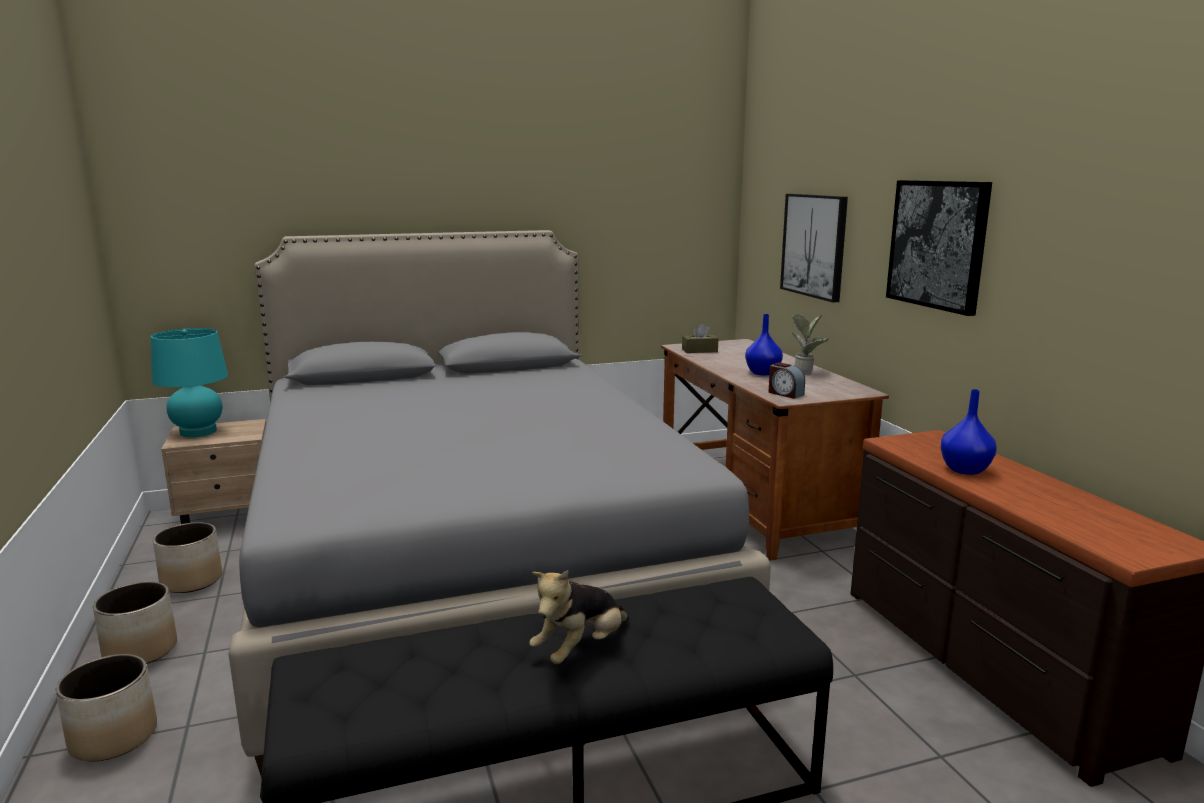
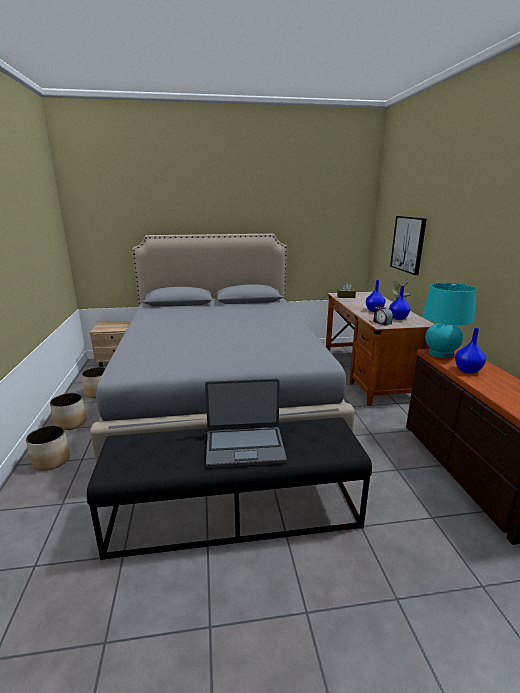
camera: 10 degrees right, 5 degrees up
turquoise table lamp [151,328,228,437] -> turquoise table lamp moved to [422,283,476,358]
plush toy [529,570,629,664] -> laptop [205,379,287,468]
picture [886,180,992,316] -> none
none -> blue vase [389,286,411,320]

